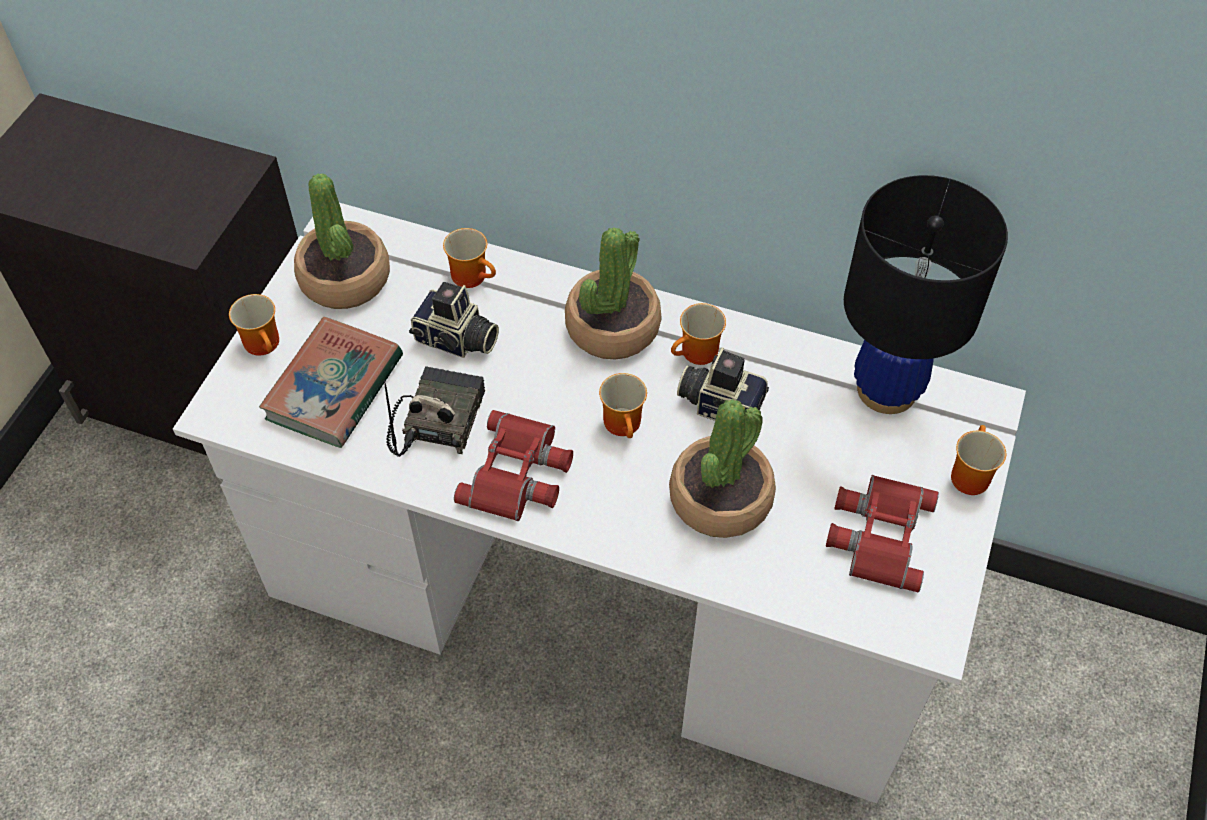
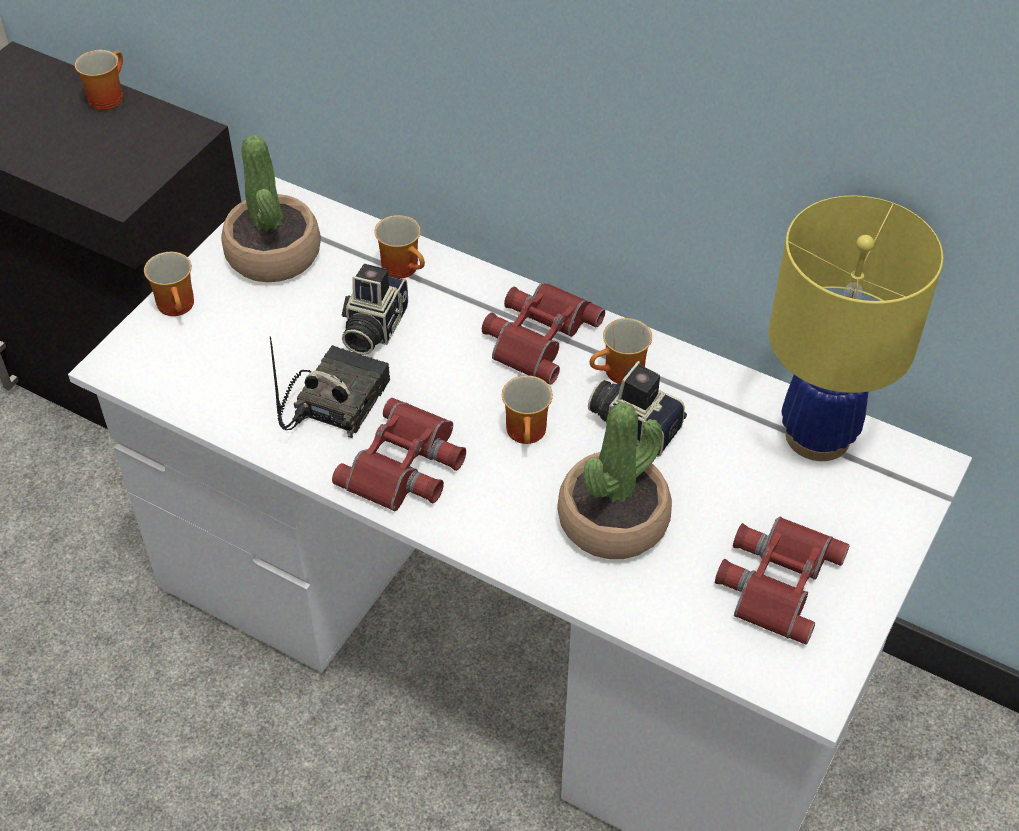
camera: 10 degrees right, 5 degrees down
book [259,317,403,448] -> none
camera [409,282,499,358] -> camera turned 75 degrees clockwise [342,264,408,355]
potted plant [565,227,661,360] -> red binoculars [482,283,605,385]
black table lamp [844,175,1008,414] -> yellow table lamp [769,195,943,461]
mug [951,425,1006,495] -> mug moved to [75,50,123,110]

